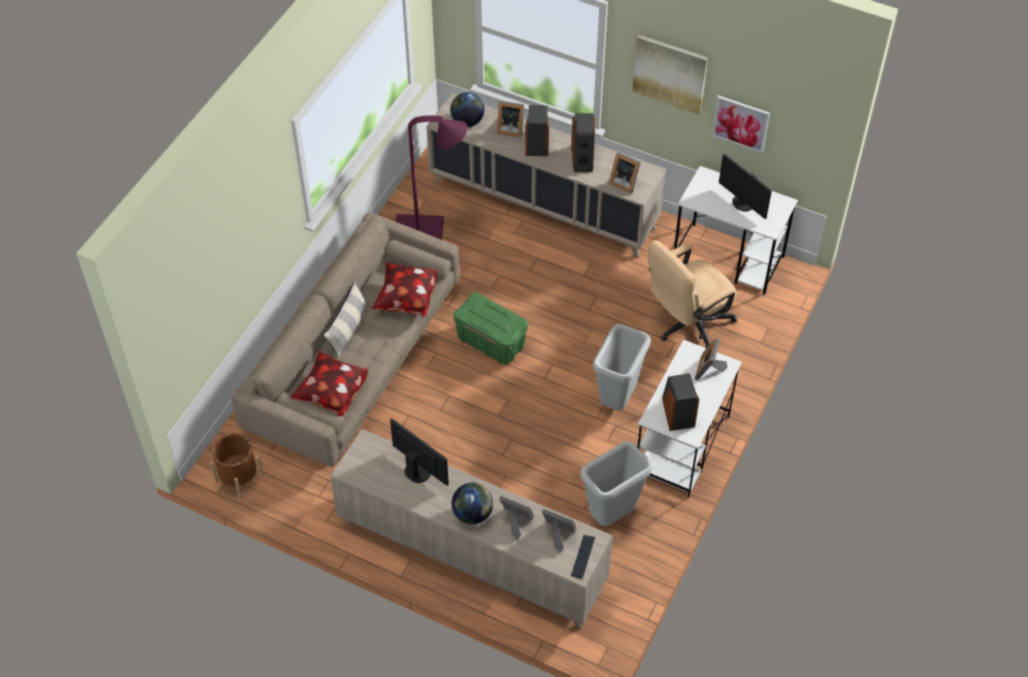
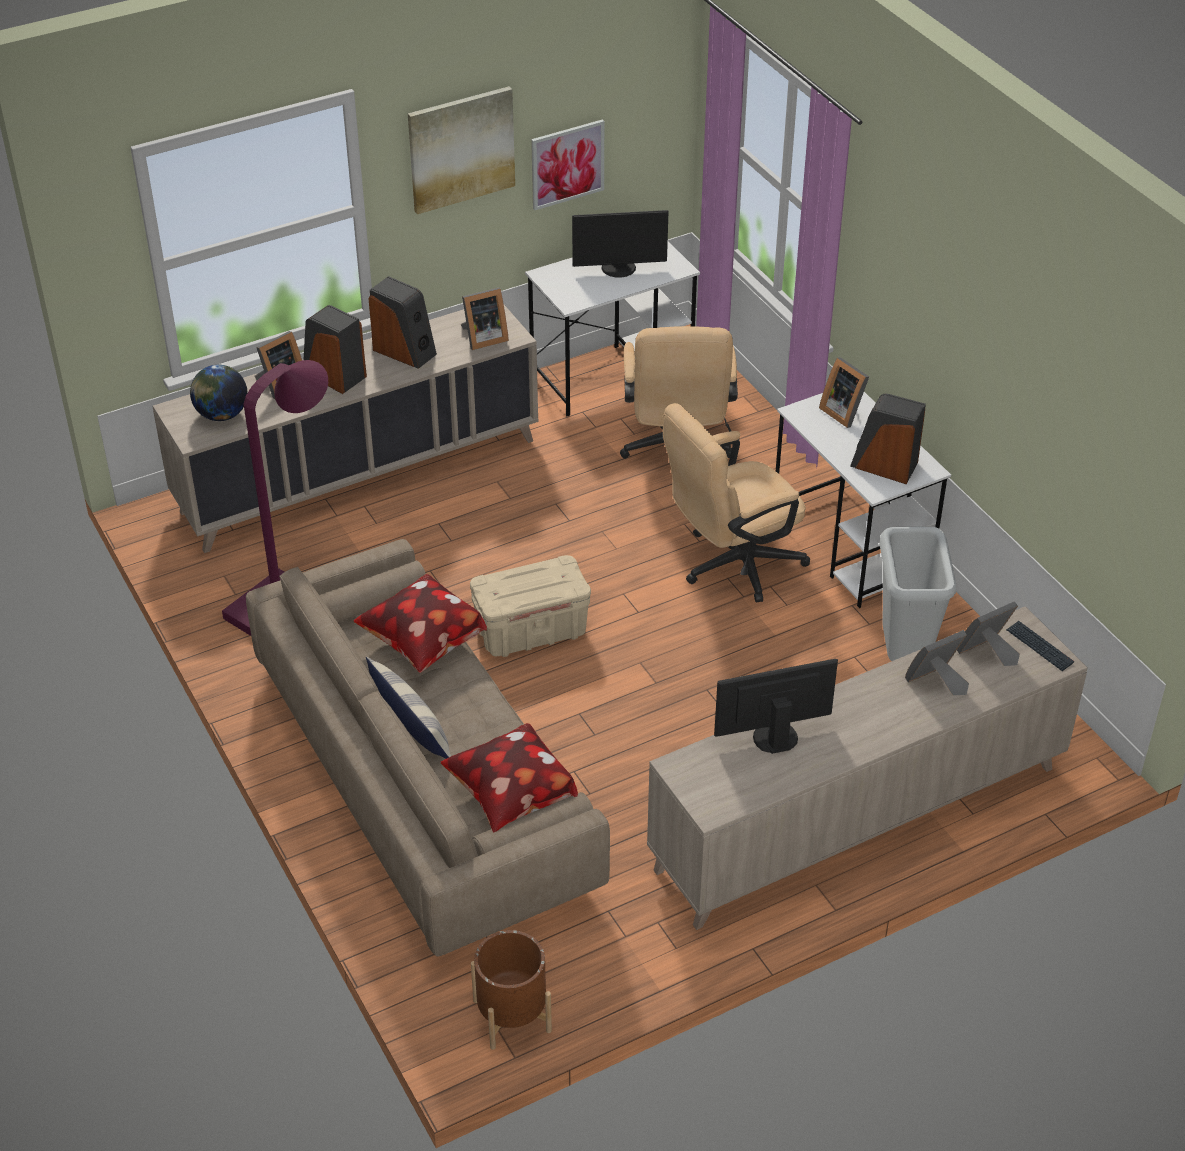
camera: 55 degrees left, 10 degrees down
globe [452,483,493,524] -> none
green storage box [453,292,528,365] -> beige storage box [470,555,591,657]
grey trash can [593,324,651,410] -> beige office chair [663,403,810,603]

